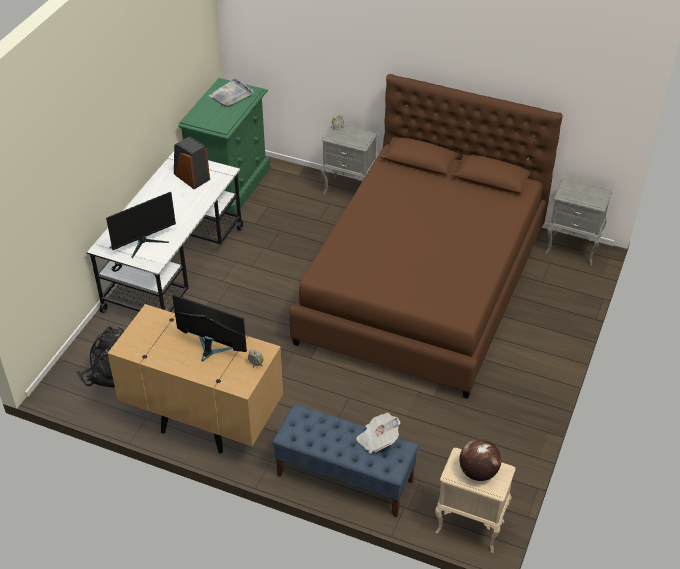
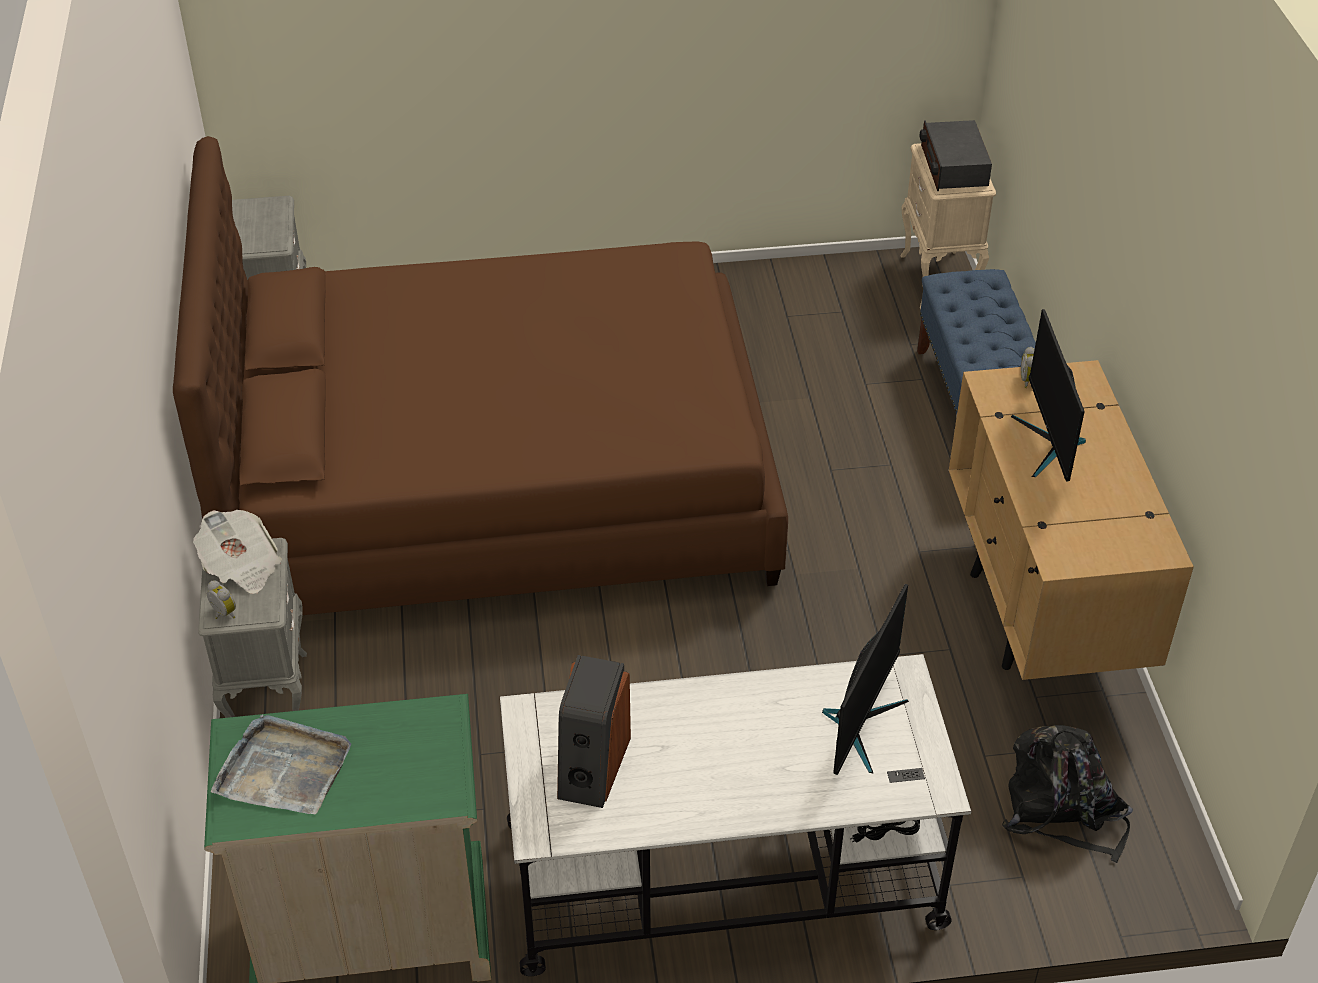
camera: 120 degrees left, 0 degrees up
monitor [106,192,176,258] -> monitor turned 90 degrees clockwise [822,584,909,775]
newspaper [357,413,401,454] -> newspaper moved to [193,510,282,594]
globe [459,439,501,481] -> radio [920,120,992,191]

